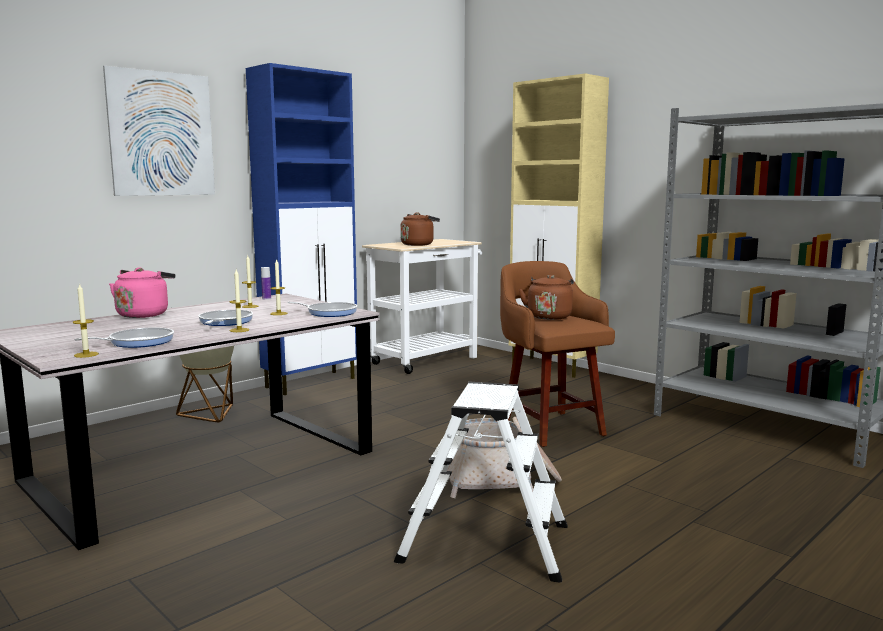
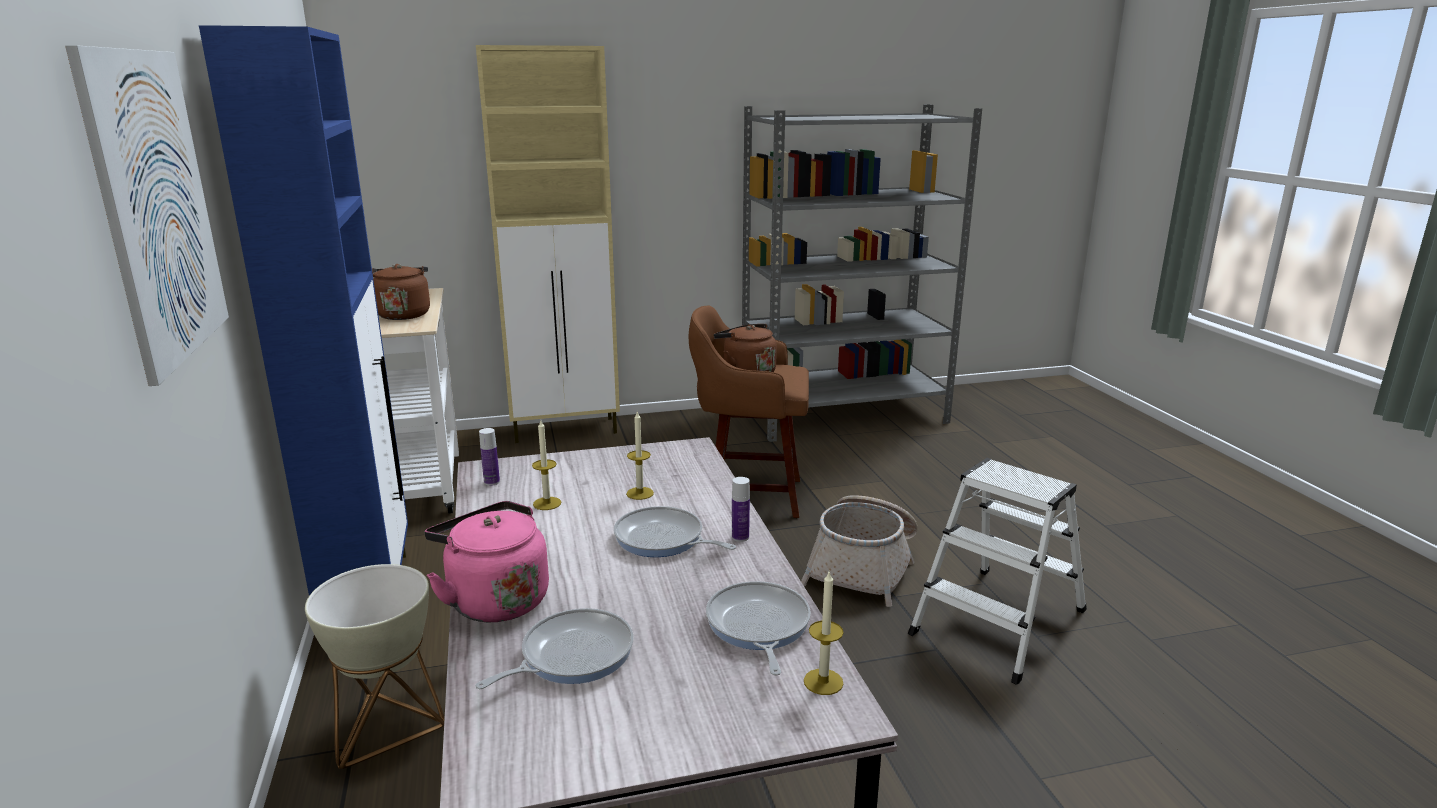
camera: 60 degrees left, 10 degrees up
candle [230,270,249,332] -> bottle [732,477,750,542]
frying pan [287,302,357,317] -> frying pan moved to [475,608,634,689]

